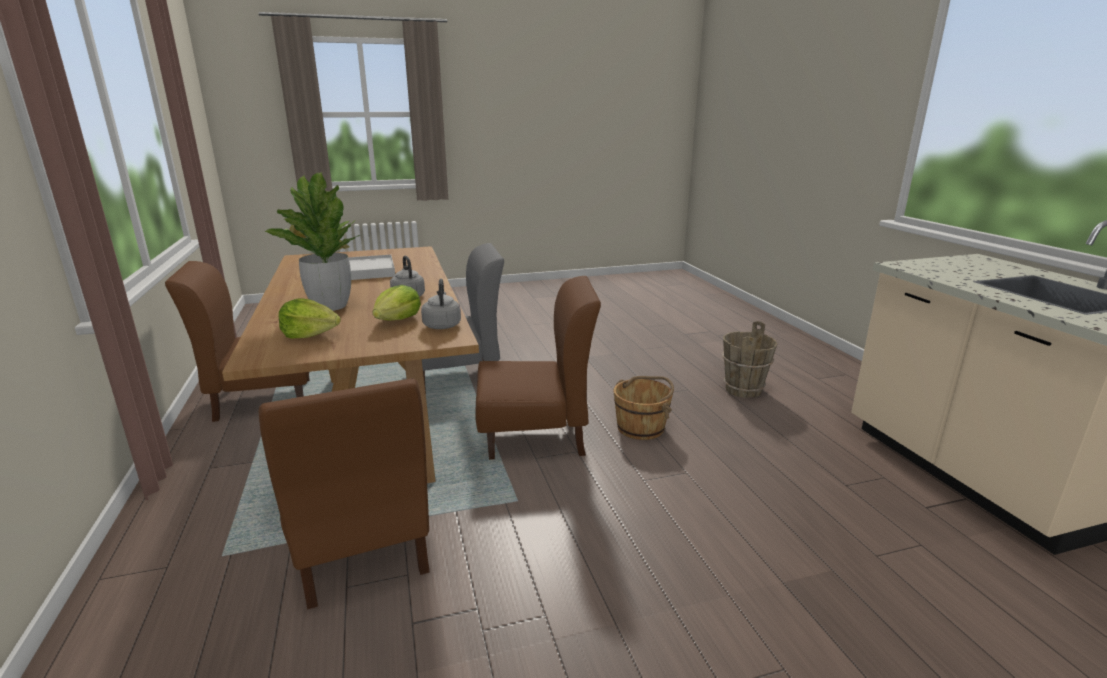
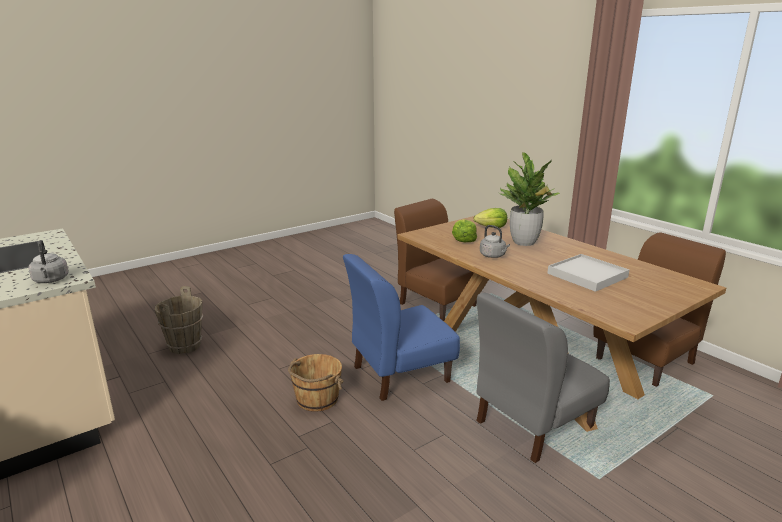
camera: 160 degrees right, 0 degrees up
grey kettle [421,279,461,329] -> grey kettle moved to [28,240,69,283]
brown chair [475,276,601,460] -> blue chair [343,254,460,401]
brown bucket [722,321,778,398] -> brown bucket moved to [155,286,204,354]

